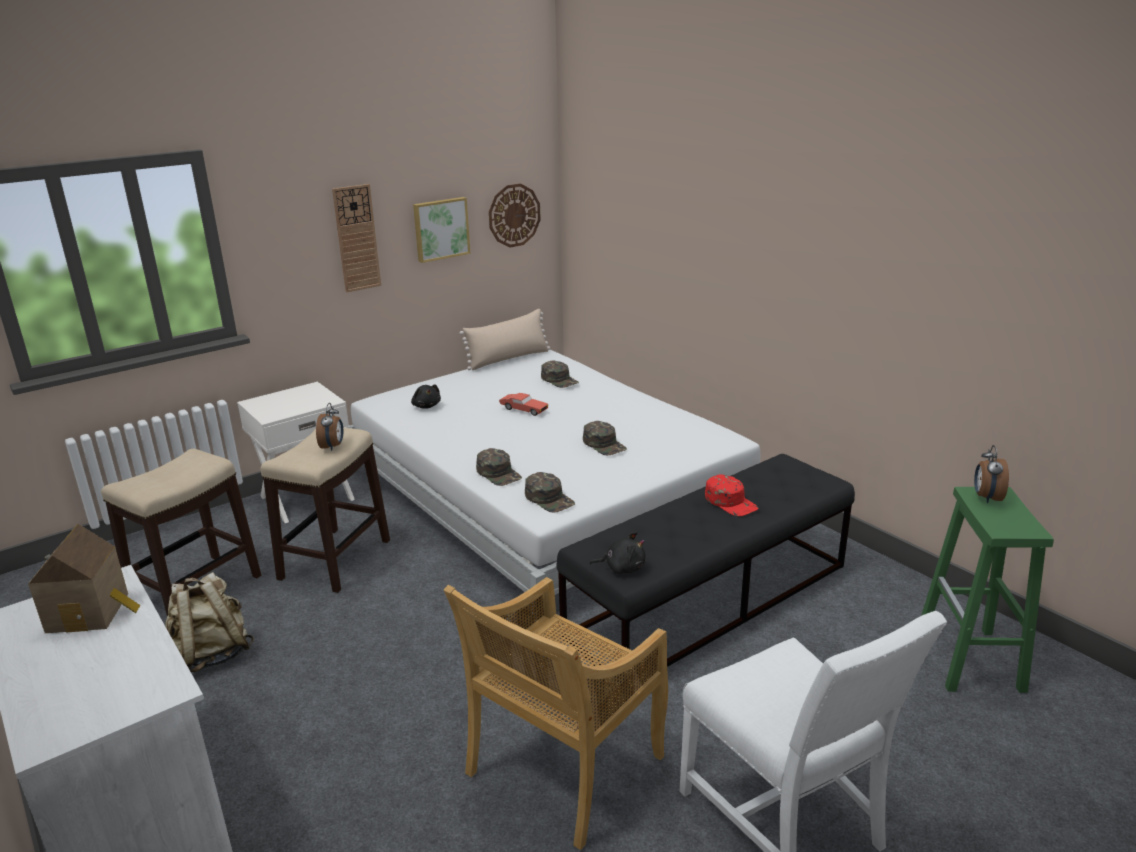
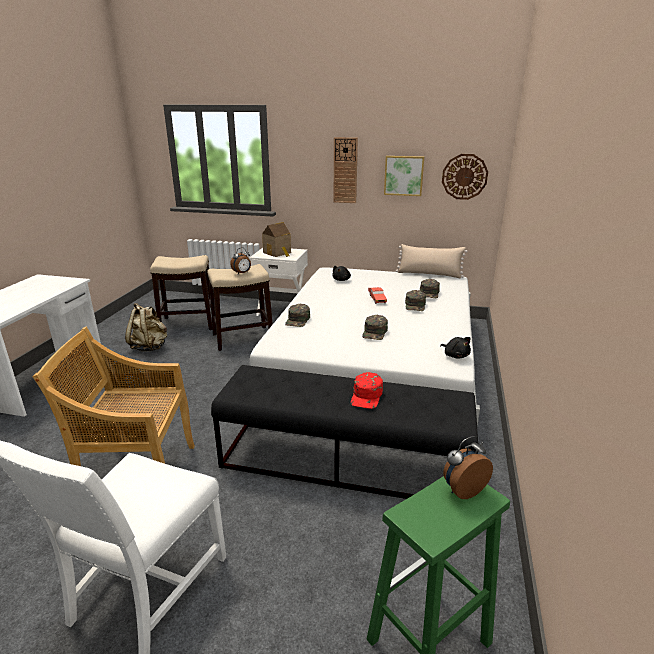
camera: 50 degrees right, 0 degrees up
toy house [28,524,140,633] -> toy house moved to [262,222,291,257]
green cap [525,472,575,513] -> green cap moved to [405,290,426,311]
black plush toy [589,532,646,574] -> black plush toy moved to [440,337,471,358]

